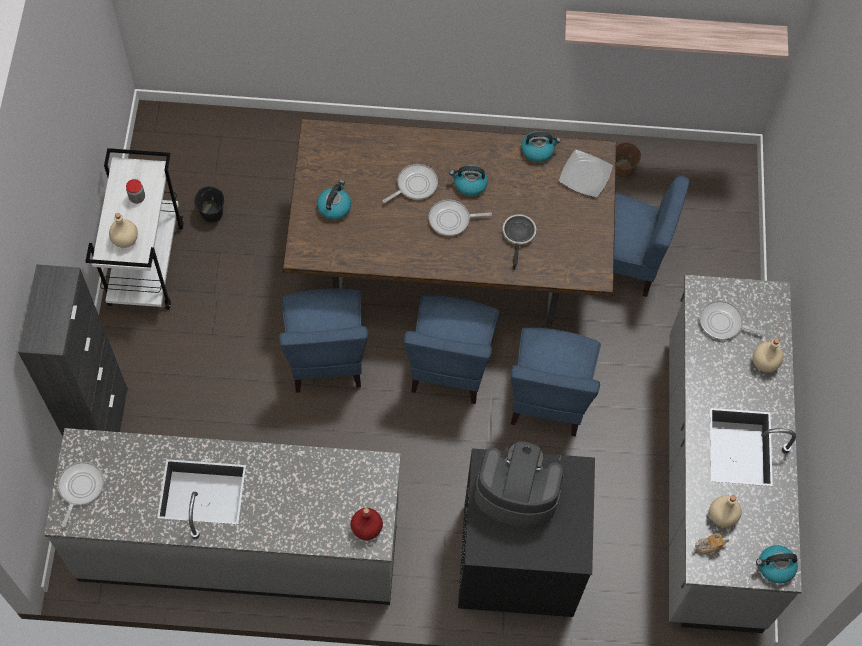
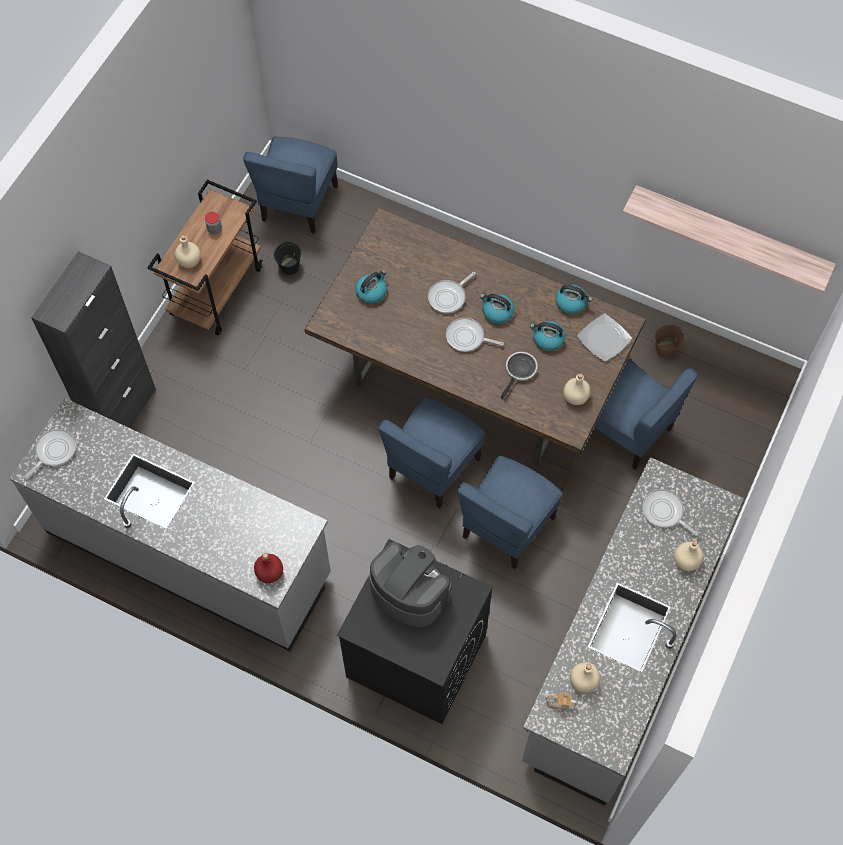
camera: 25 degrees right, 0 degrees up
white cart [85,148,184,310] -> brown cart [147,180,262,336]
blue chair [279,288,368,393] -> blue chair moved to [243,137,338,234]
frying pan [383,164,438,203] -> frying pan turned 150 degrees clockwise [428,272,475,314]
kettle [756,545,798,584] -> kettle moved to [530,321,566,351]
none -> beige bottle [563,373,590,405]

